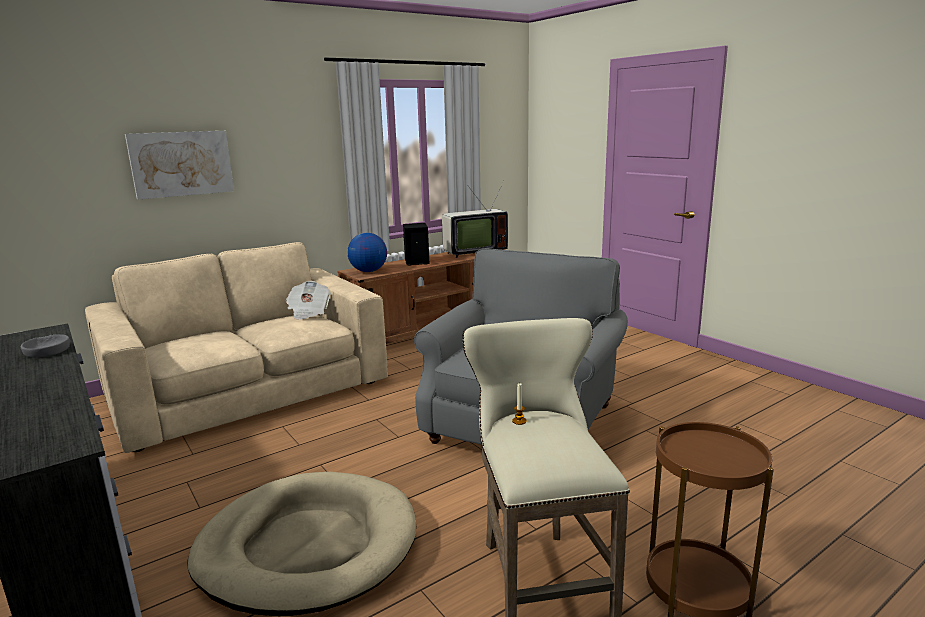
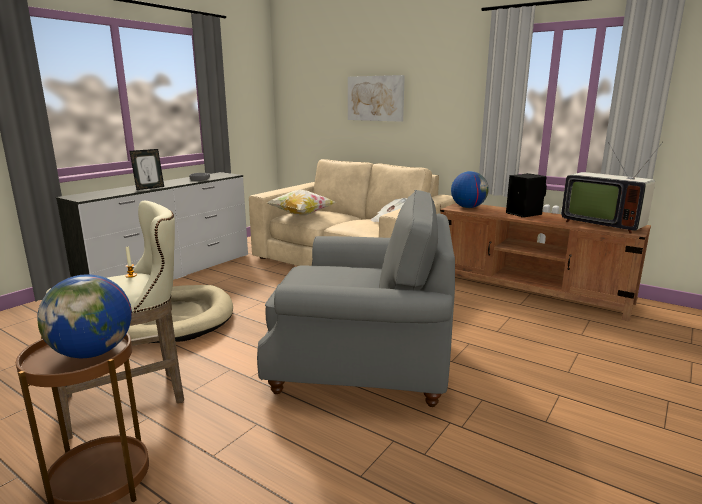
camera: 70 degrees right, 0 degrees up
none -> globe [37,274,132,358]
none -> picture frame [130,149,164,190]
none -> pillow [267,189,336,215]

